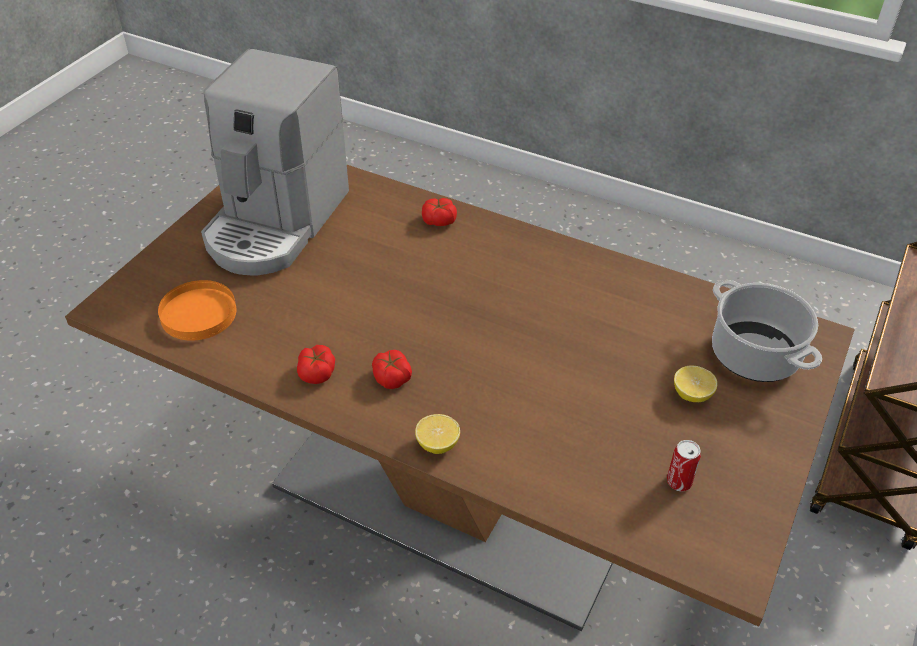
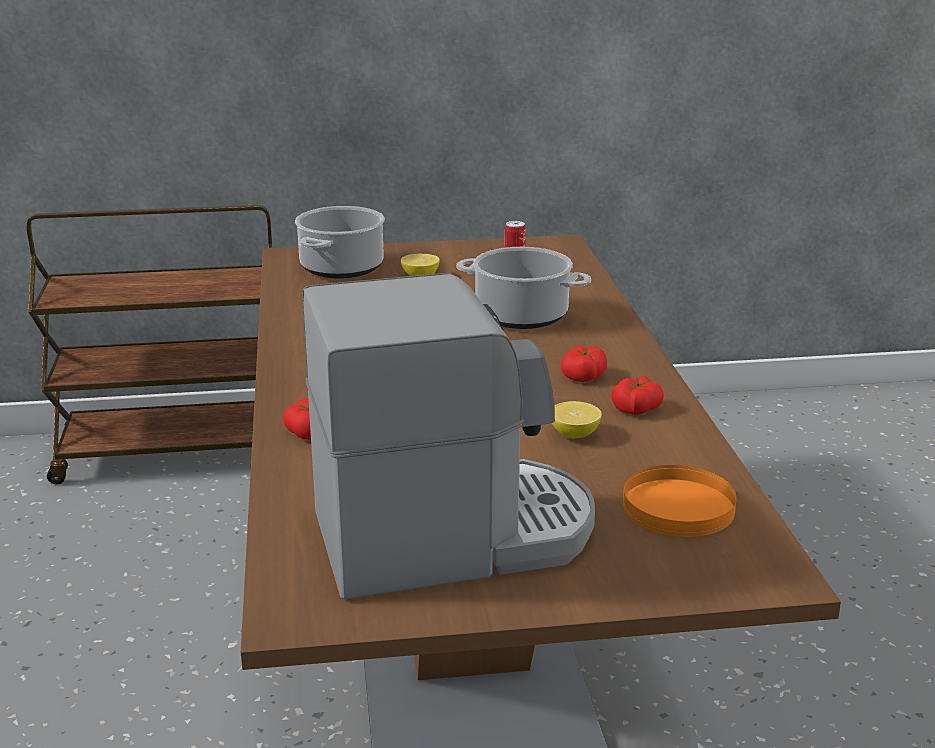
camera: 125 degrees left, 20 degrees down
lemon [415,414,460,454] -> lemon moved to [552,401,602,439]
none -> cooking pot [456,247,591,329]

